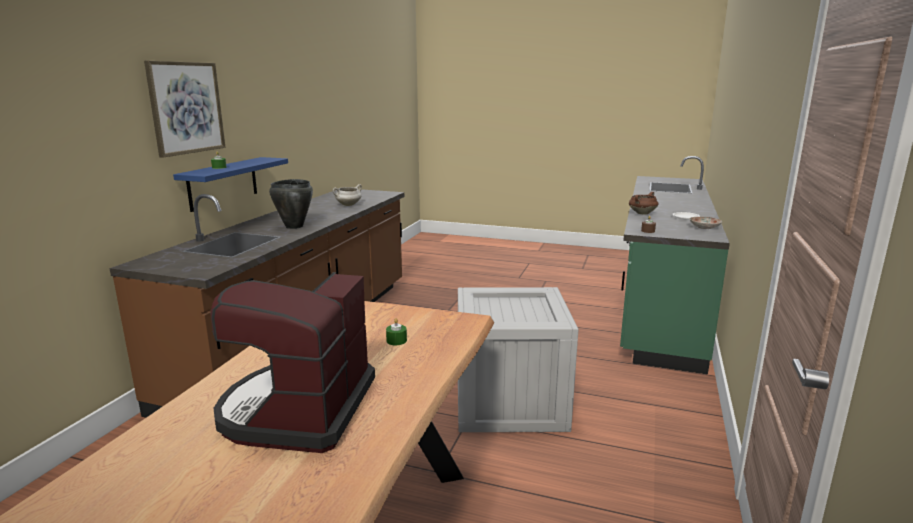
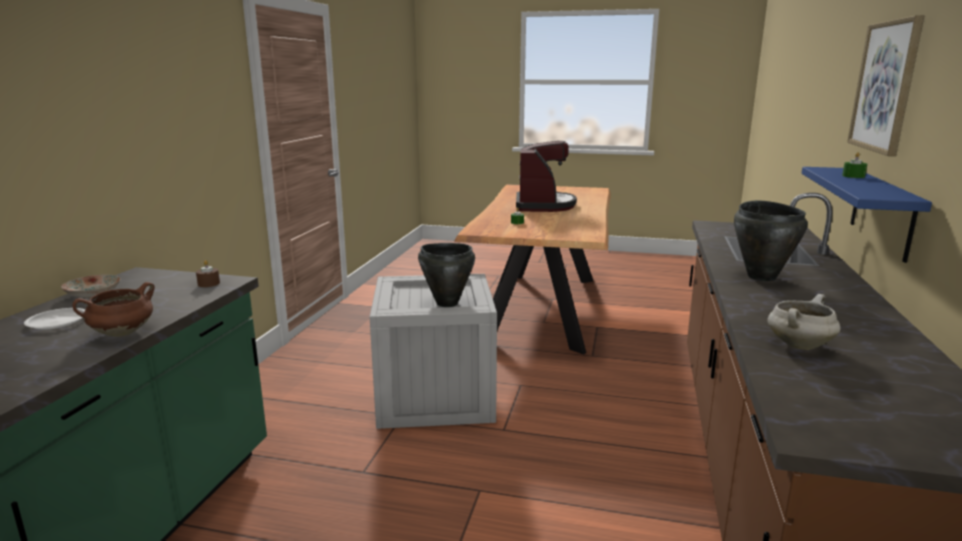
camera: 175 degrees right, 0 degrees up
none -> black cooking pot [418,243,475,307]

